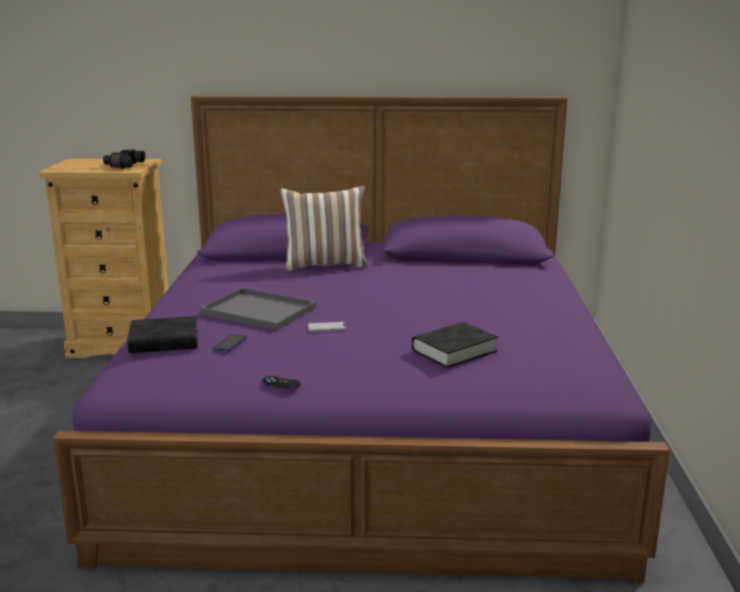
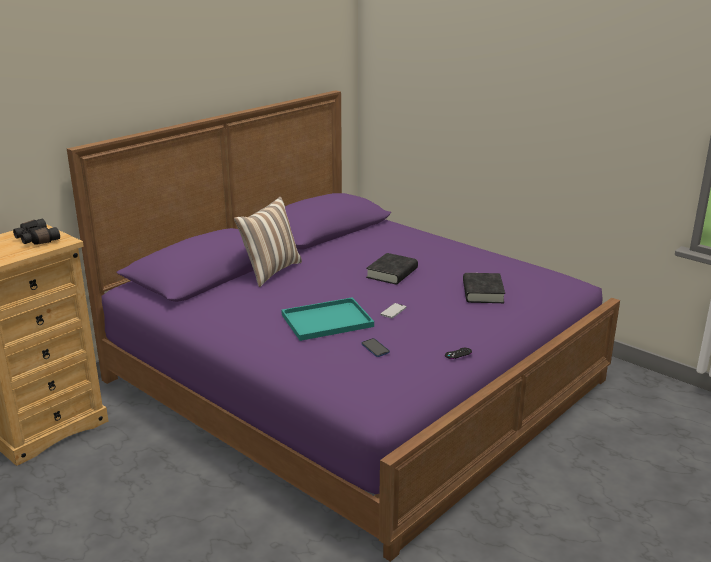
camera: 50 degrees left, 5 degrees up
black book [127,316,198,353] -> black book moved to [366,253,418,285]
grey tray [200,287,316,330] -> turquoise tray [282,297,374,341]

